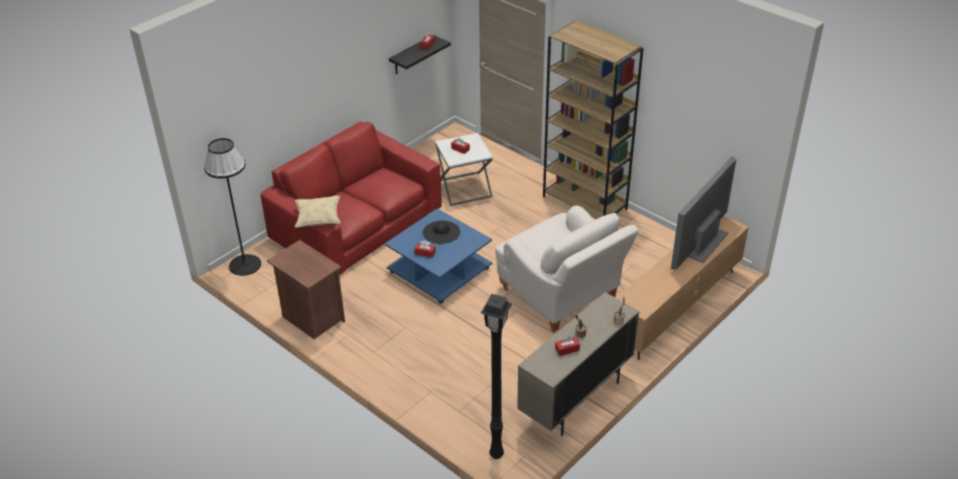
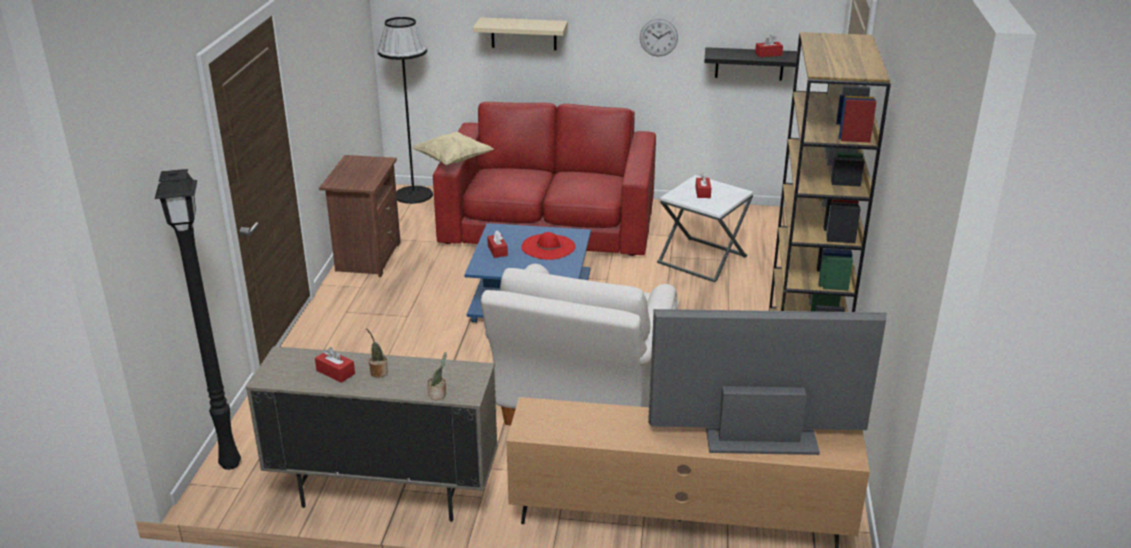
camera: 55 degrees right, 10 degrees down
black hat [423,220,460,244] -> red hat [521,232,575,260]
none -> beige shelf [473,17,568,50]
none -> wall clock [640,19,678,56]

